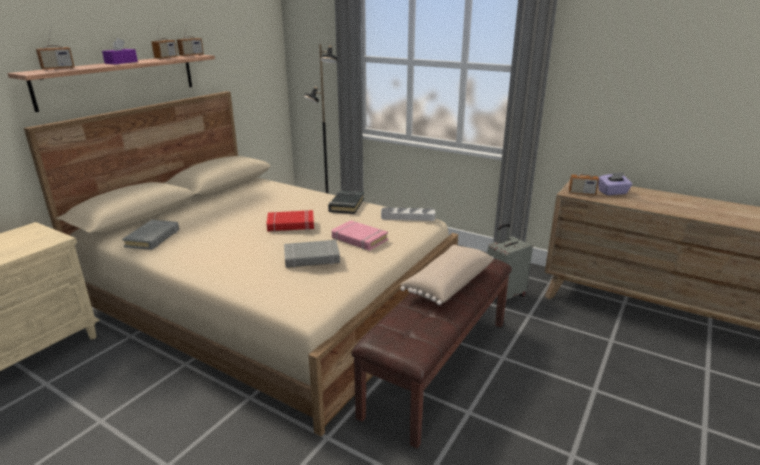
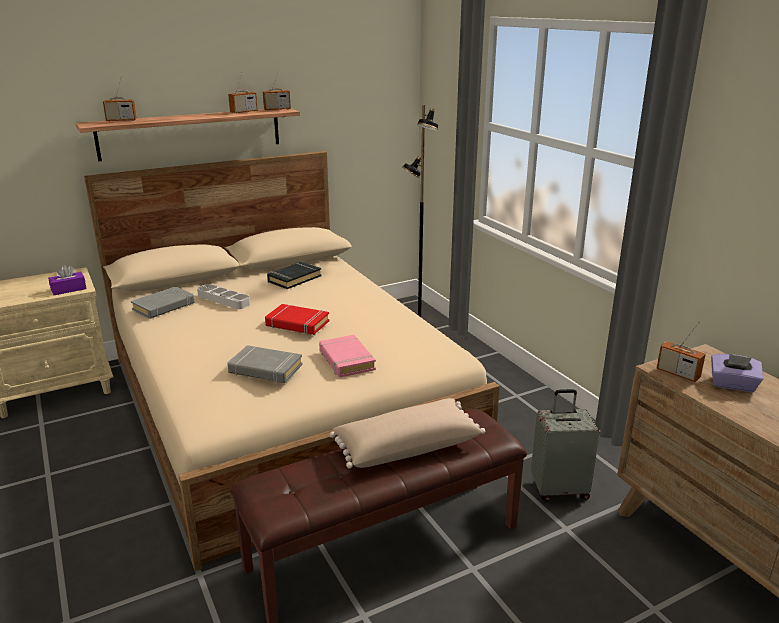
camera: 30 degrees right, 0 degrees up
purple tissue box [102,38,138,64] -> purple tissue box moved to [48,265,87,295]
black book [328,191,364,214] -> black book moved to [267,262,322,289]
grey tray [381,207,435,221] -> grey tray moved to [197,284,250,309]

